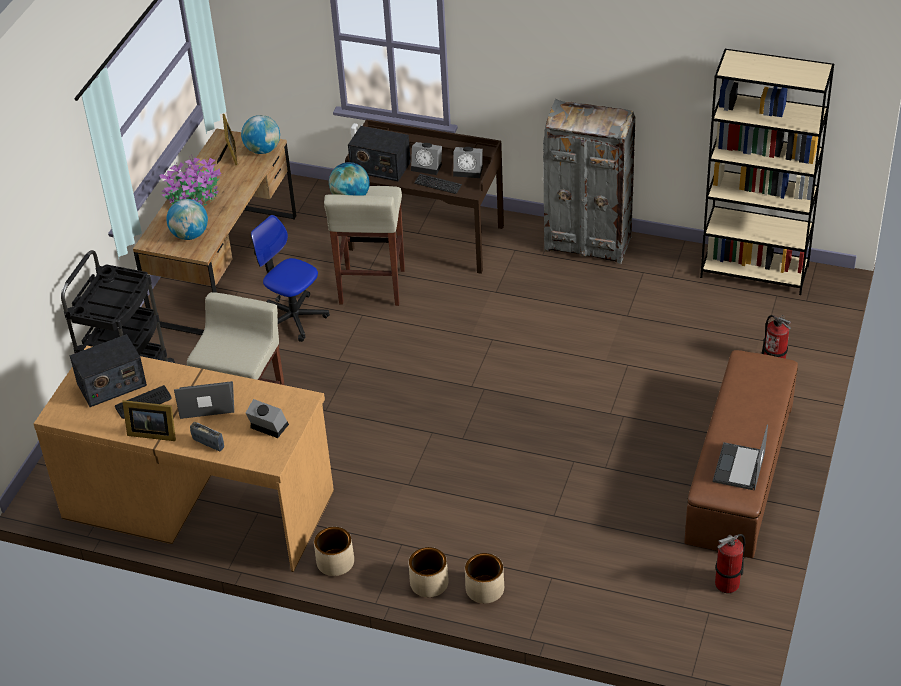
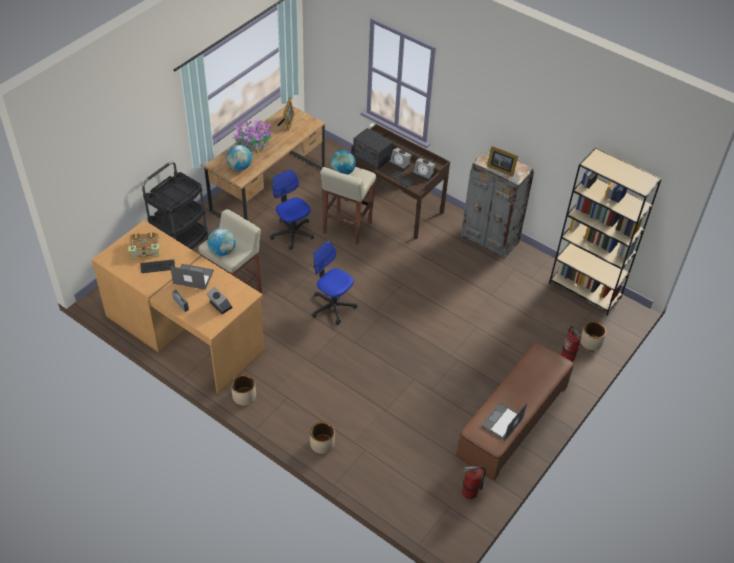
camera: 15 degrees right, 5 degrees up
radio [70,334,147,407] -> book [129,232,160,259]
picture frame [122,400,176,441] -> picture frame moved to [487,146,518,177]
globe [241,115,280,154] -> globe moved to [207,228,236,256]
beige planter [408,547,449,597] -> beige planter moved to [580,321,606,350]
none -> office chair [312,241,357,325]

